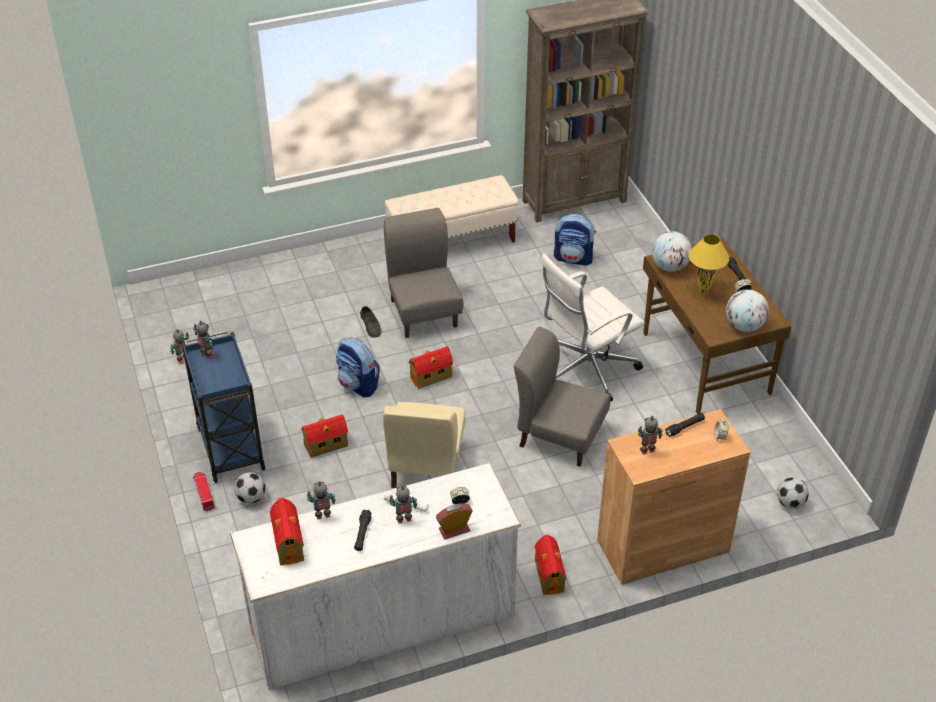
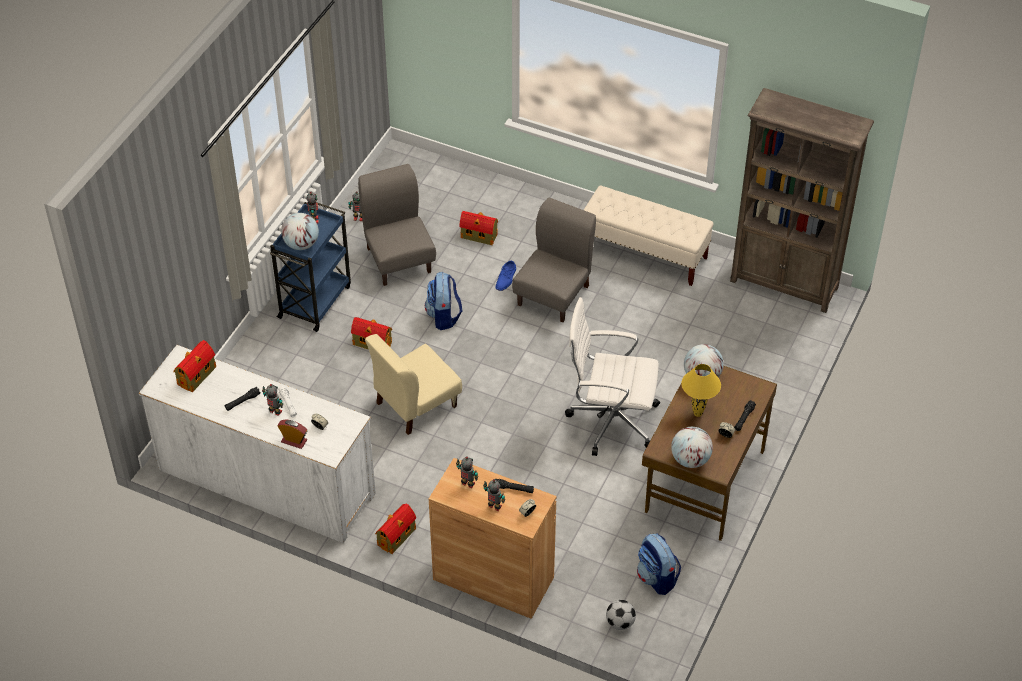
camera: 45 degrees right, 5 degrees up
toy truck [193,472,215,511] -> none
football [234,472,265,504] -> none
toy robot [307,481,336,520] -> toy robot moved to [483,479,505,511]
grey shoe [360,306,381,338] -> blue shoe [495,261,516,291]
toy house [409,346,453,389] -> toy house moved to [459,211,498,245]
grey chair [514,327,610,467] -> grey chair moved to [358,164,436,286]
backpack [554,214,596,266] -> backpack moved to [637,534,681,595]
none -> globe [281,213,319,250]

